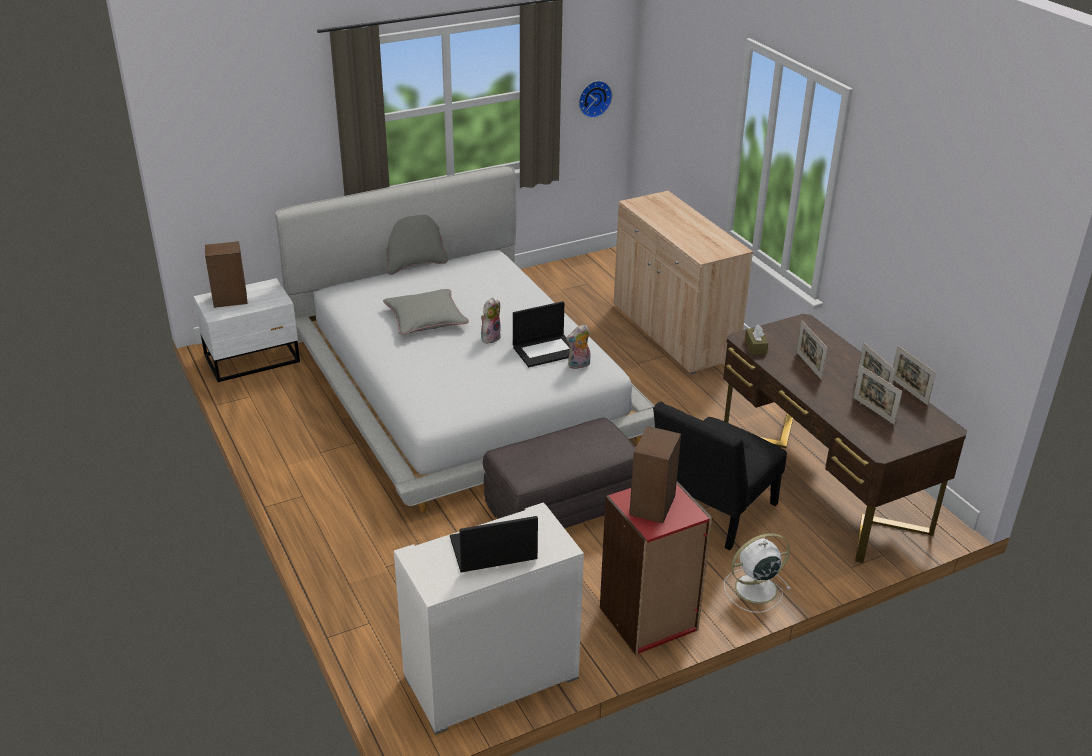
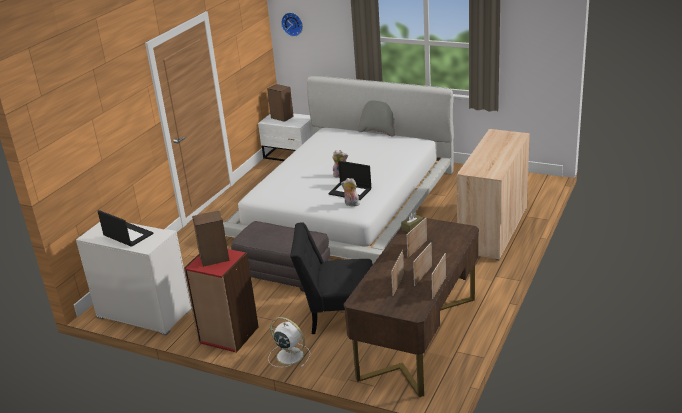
camera: 55 degrees right, 5 degrees down
grey pillow [383,289,469,335] -> none
wall clock [579,81,612,118] -> wall clock moved to [281,13,303,37]

